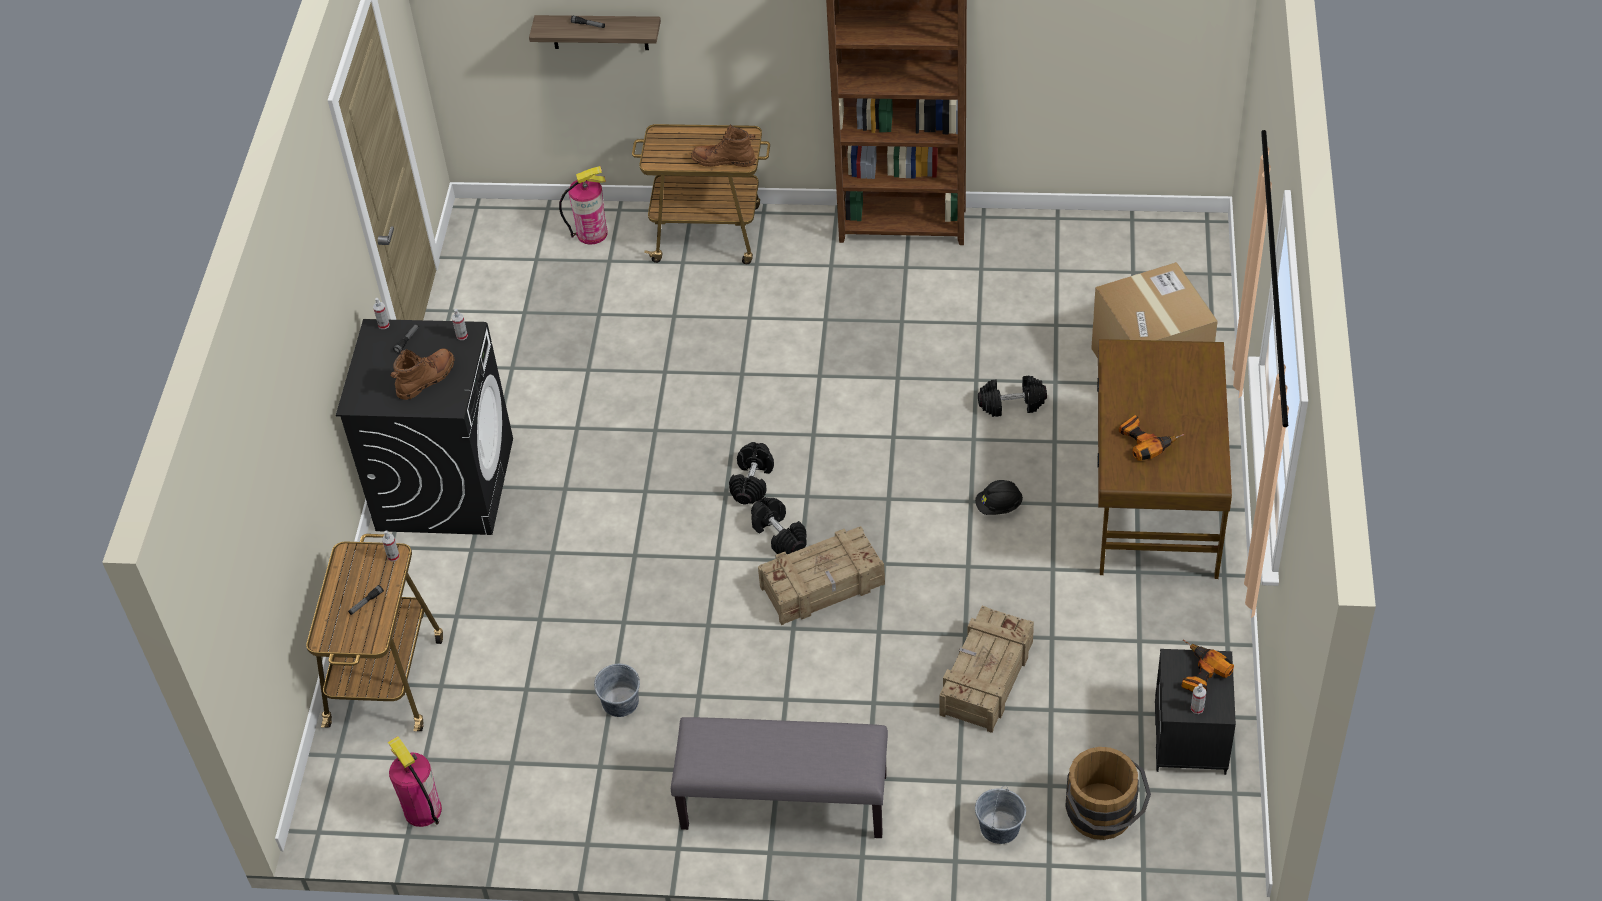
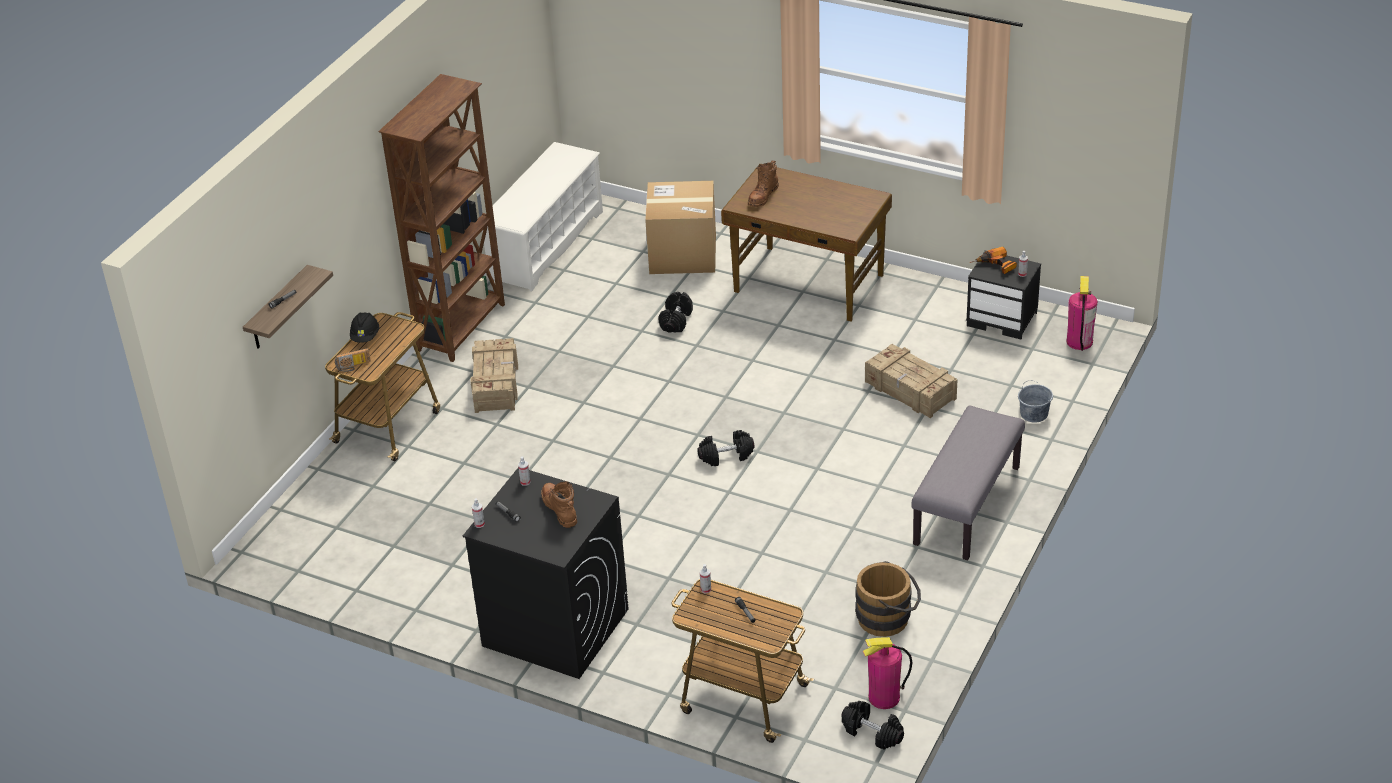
camera: 70 degrees left, 10 degrees down
fire extinguisher [559,166,608,245] -> fire extinguisher moved to [1066,276,1098,351]
grey bucket [594,664,640,717] -> none
brown boot [691,124,756,167] -> brown boot moved to [748,161,779,207]
black dumbbell [729,442,774,504] -> black dumbbell moved to [841,701,904,750]
crate [758,526,885,625] -> crate moved to [470,338,518,413]
black hard hat [975,480,1023,515] -> black hard hat moved to [350,312,379,343]
brown bucket [1065,747,1151,840] -> brown bucket moved to [855,561,921,637]
power drill [1118,415,1184,461] -> none
none -> radio [335,348,371,372]
none -> white shoe rack [482,142,603,292]

